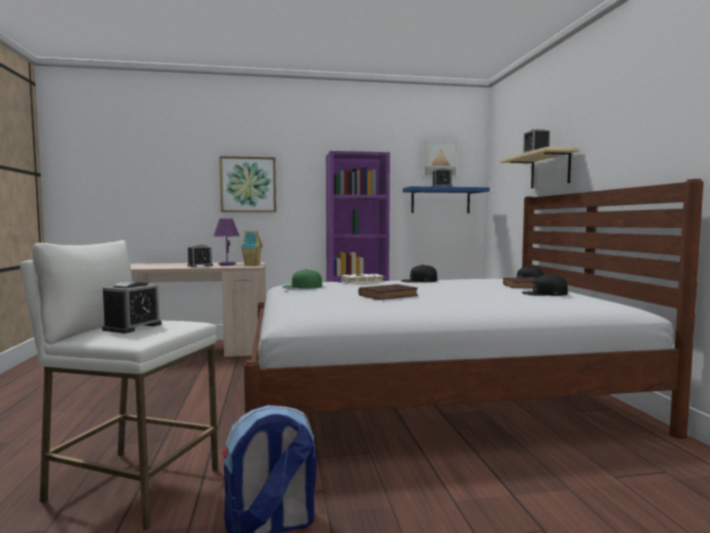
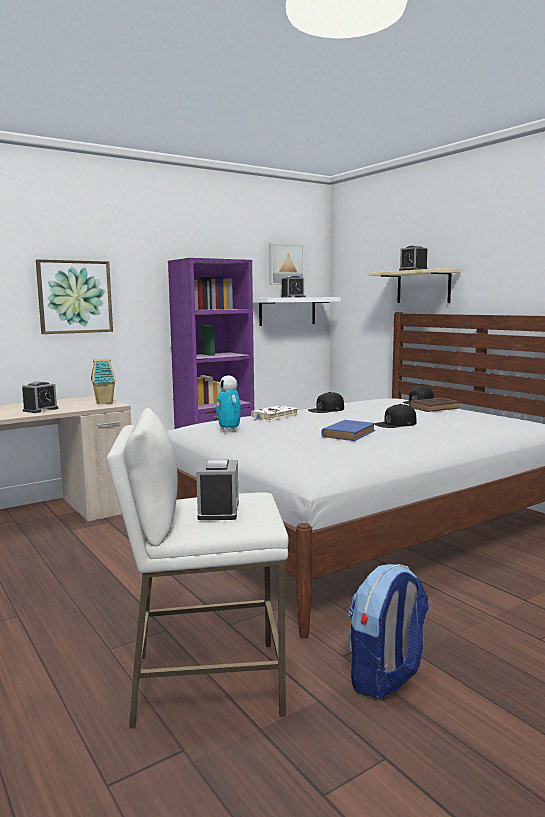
camera: 25 degrees left, 5 degrees up
purple table lamp [214,219,239,266] -> none
green cap [282,269,322,289] -> toy robot [216,375,241,432]
brown book [359,284,418,300] -> blue book [321,420,375,441]
blue shelf [403,186,490,213] -> white shelf [253,297,341,326]
black cap [522,274,568,296] -> black cap moved to [375,404,416,428]

